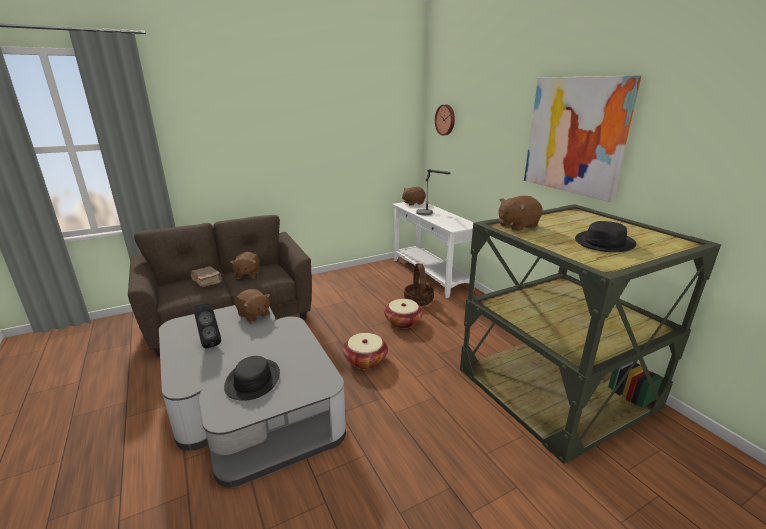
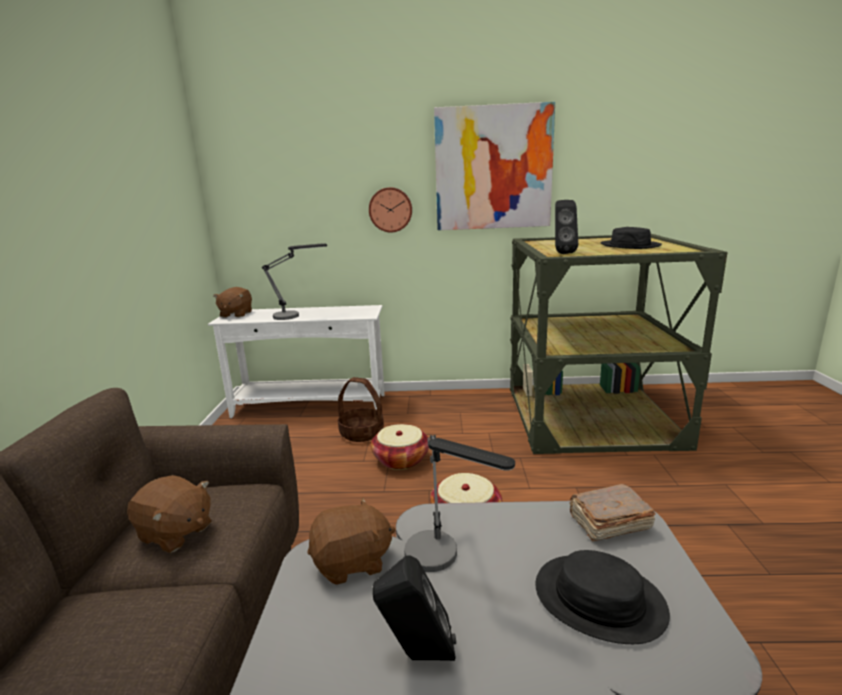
camera: 60 degrees left, 5 degrees down
brown book [191,266,222,287] -> brown book moved to [569,484,656,541]
wall clock [435,104,455,135] -> wall clock moved to [369,187,412,232]
brown plush toy [498,196,543,231] -> black speaker [555,200,578,254]
none -> table lamp [404,435,515,572]

